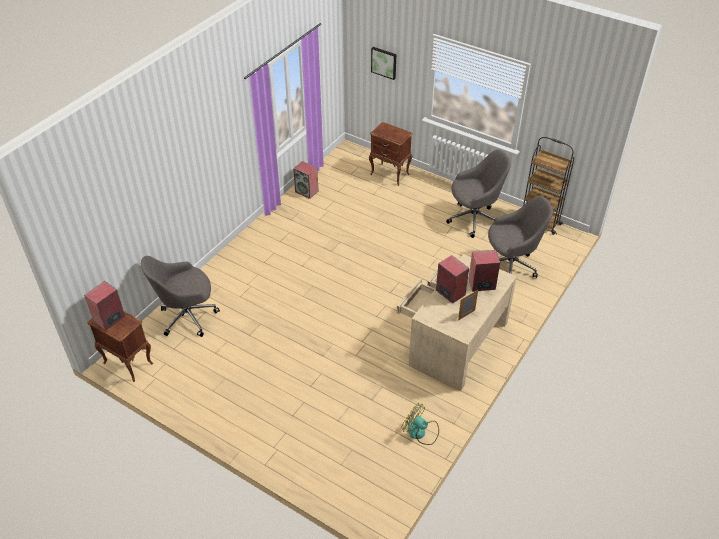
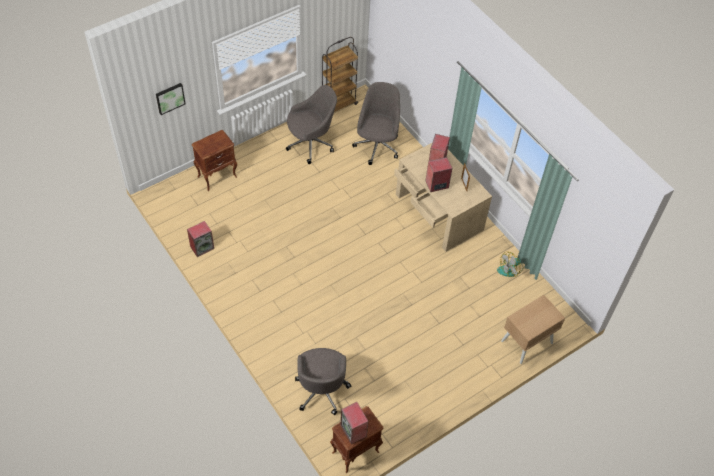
camera: 70 degrees left, 10 degrees up
grey office chair [446,150,511,238] -> grey office chair turned 60 degrees clockwise [286,85,337,164]
none -> beige nightstand [501,295,565,364]

